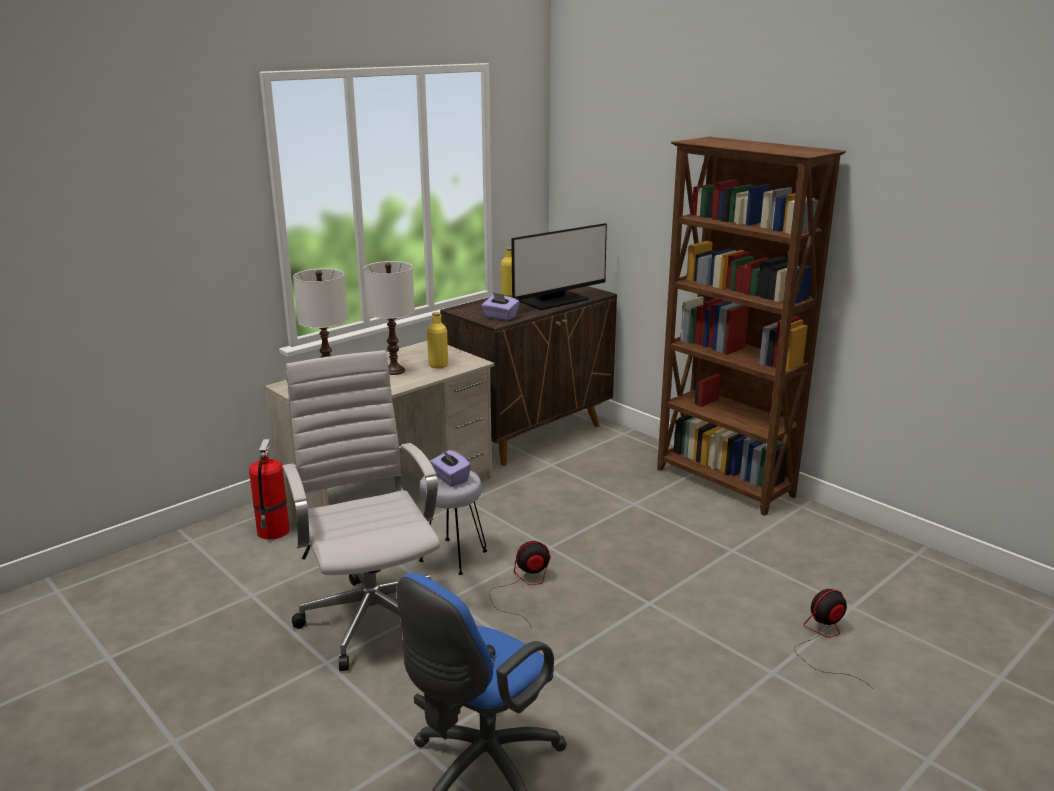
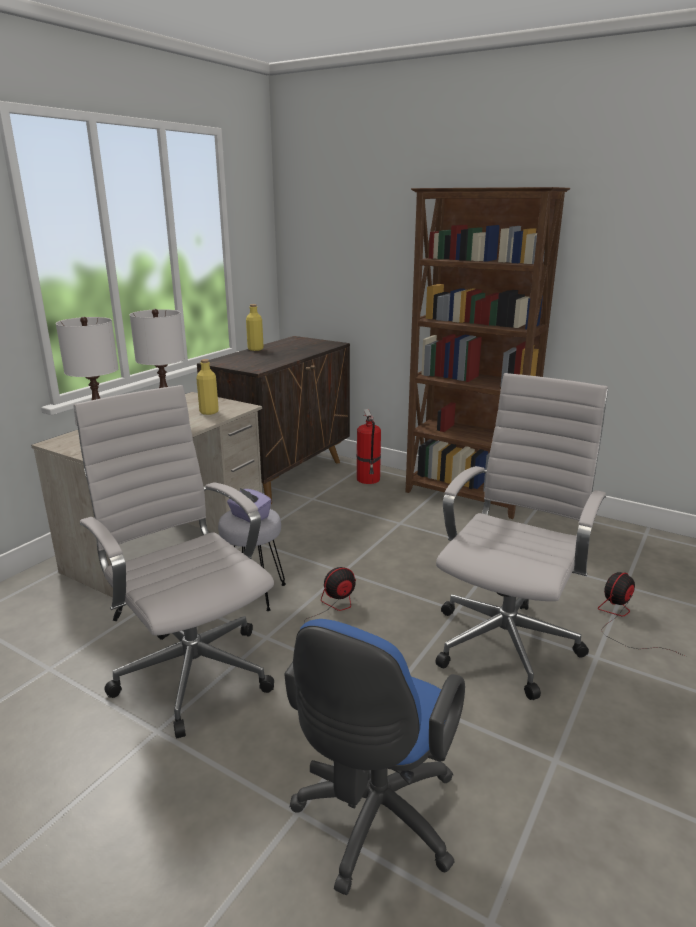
camera: 15 degrees left, 0 degrees up
fire extinguisher [249,439,290,540] -> fire extinguisher moved to [357,409,381,484]
purple tissue box [482,292,519,321] -> none
monitor [511,223,607,310] -> none
none -> white office chair [435,373,608,700]

